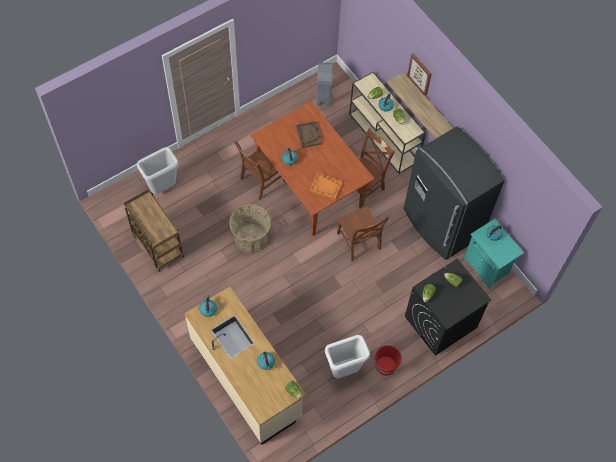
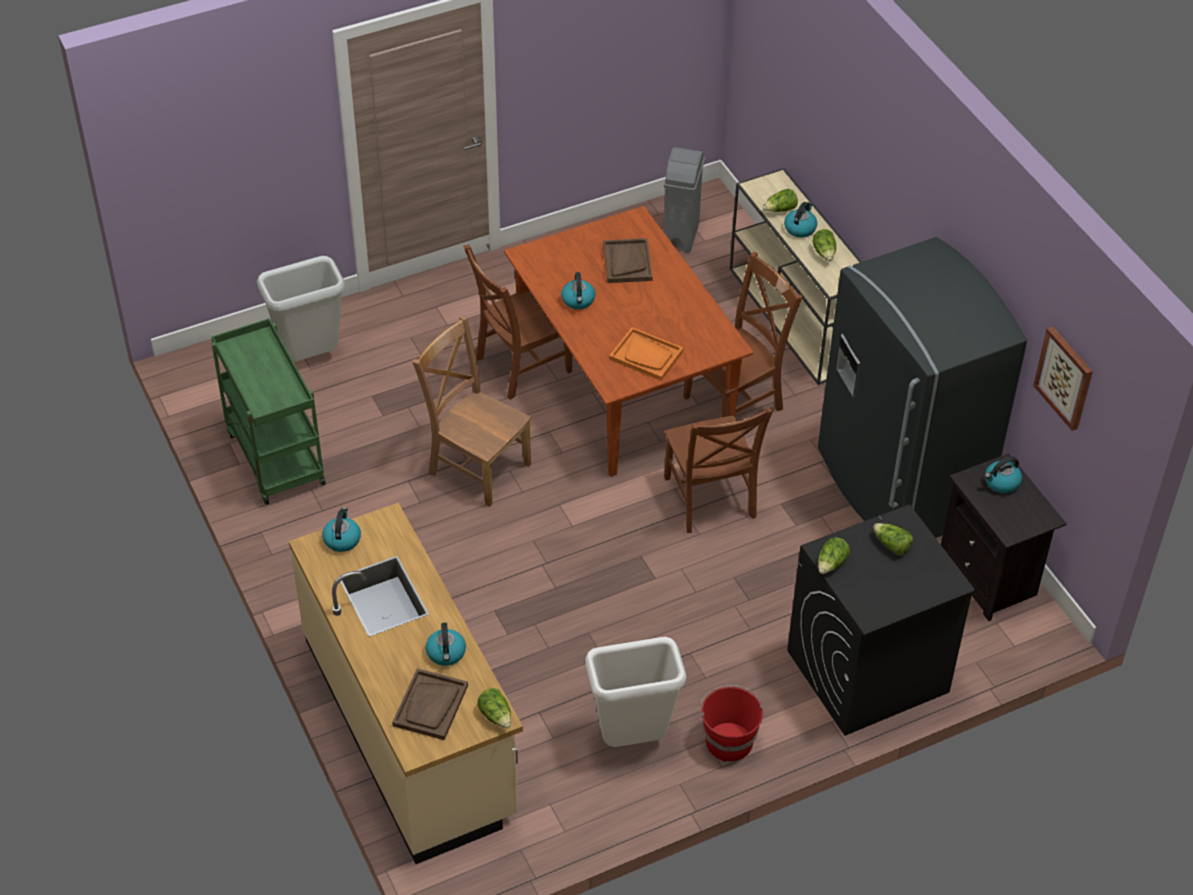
camera: 10 degrees right, 15 degrees down
brown cart [124,189,184,272] -> green cart [211,318,326,505]
basket [229,204,271,254] -> brown chair [412,315,532,507]
shelf [387,72,453,139] -> none
picture [407,53,432,96] -> picture moved to [1033,326,1093,431]
turquoise nightstand [464,219,524,289] -> black nightstand [941,453,1067,621]
none -> brown tray [392,668,468,740]

